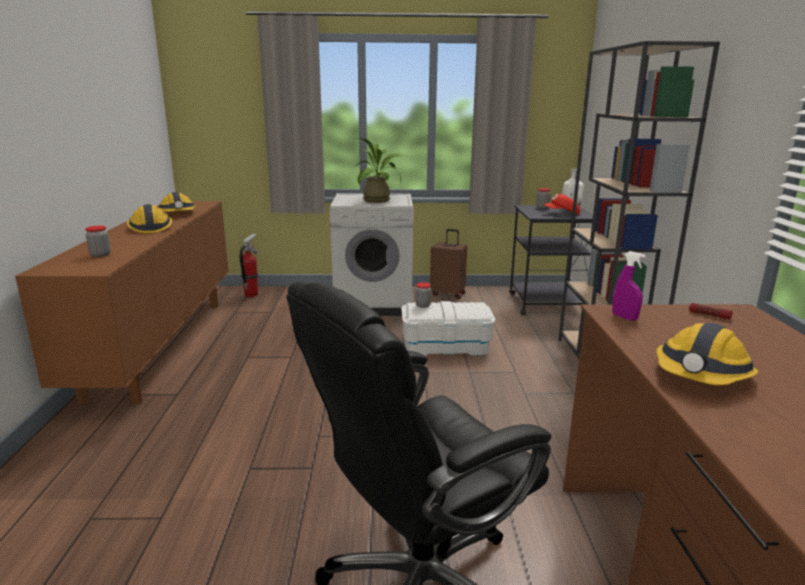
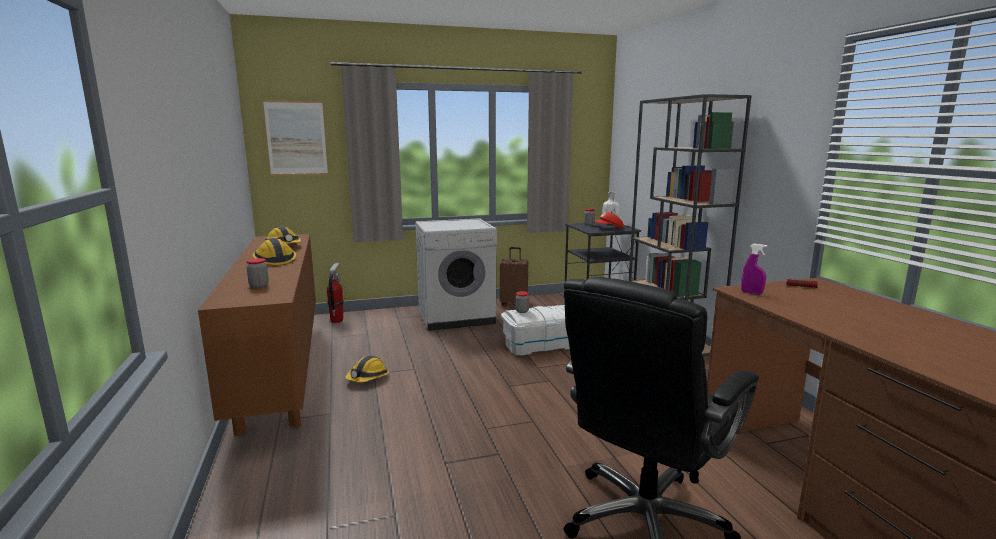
camera: 15 degrees left, 5 degrees down
potted plant [357,138,409,203] -> none
hard hat [656,323,758,385] -> hard hat moved to [345,356,389,382]
none -> picture [263,100,328,176]

